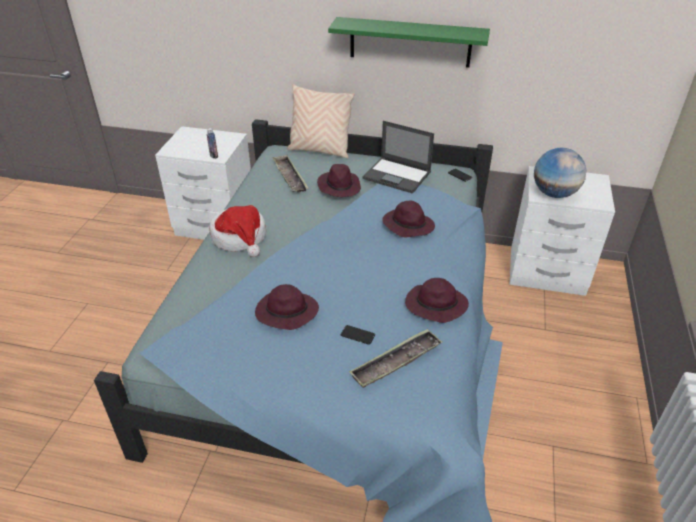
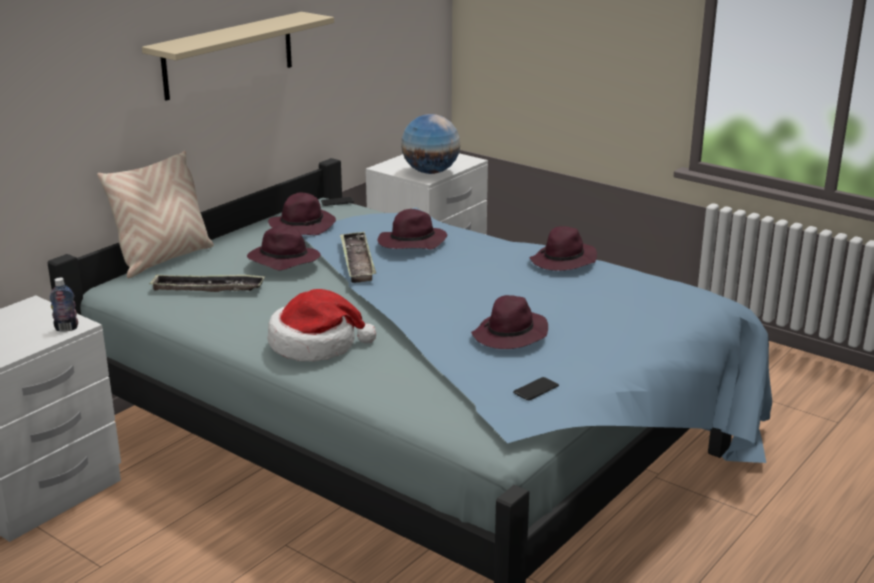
camera: 65 degrees left, 15 degrees down
green shelf [328,17,490,68] -> beige shelf [142,12,334,100]
phone [341,325,375,345] -> phone moved to [513,377,559,400]
tray [349,329,443,388] -> tray moved to [340,232,376,283]
laptop [363,121,434,194] -> purple hat [268,192,336,235]

